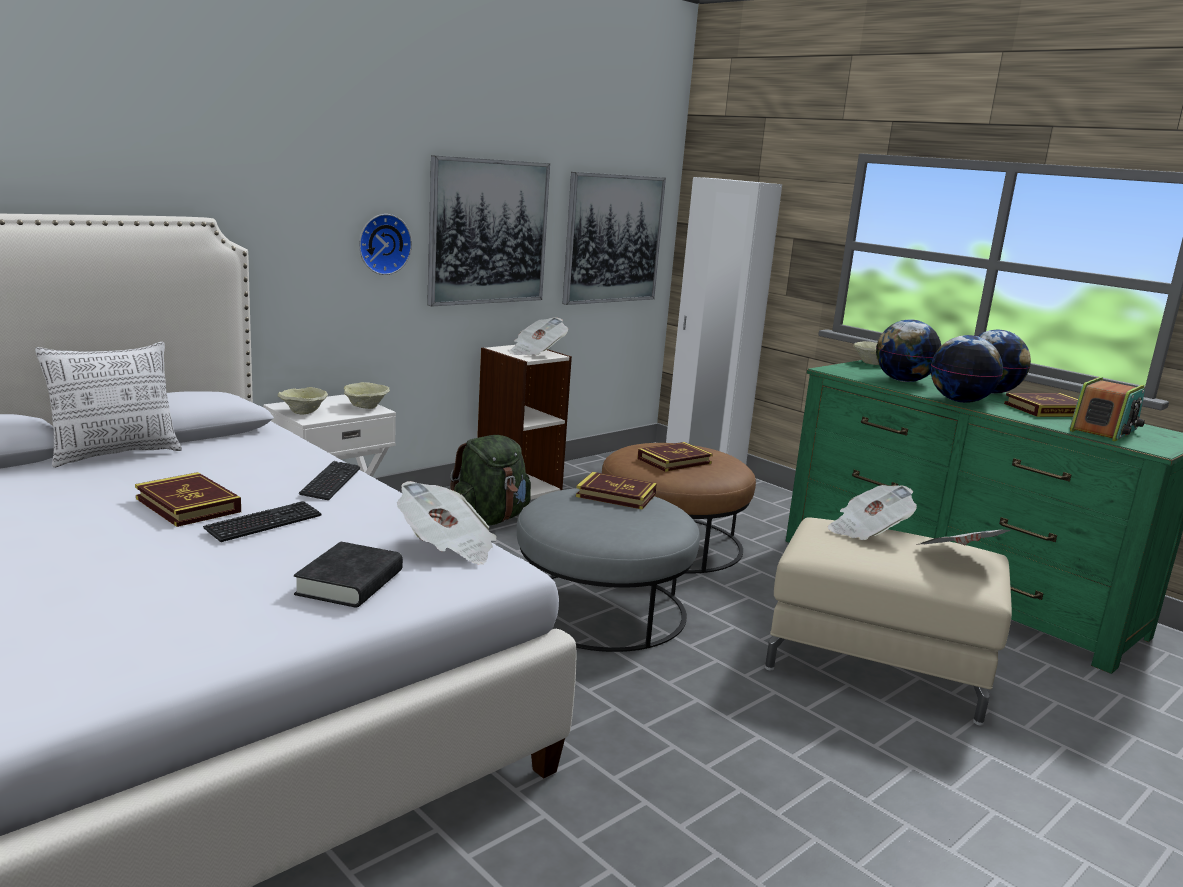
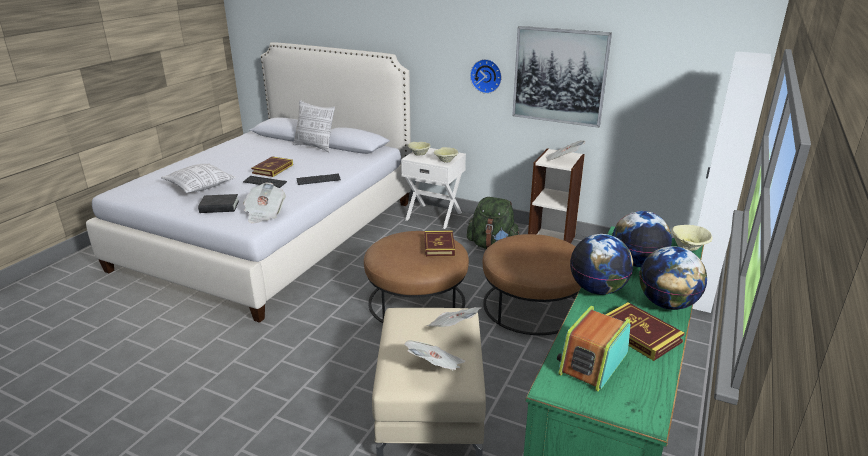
camera: 70 degrees right, 10 degrees up
grey ottoman [517,488,700,652] -> brown ottoman [364,231,469,323]
picture [562,172,666,305] -> none
book [637,442,713,472] -> none
radio [1070,377,1145,441] -> radio turned 105 degrees clockwise [557,306,630,392]
none -> pillow [161,163,237,193]

